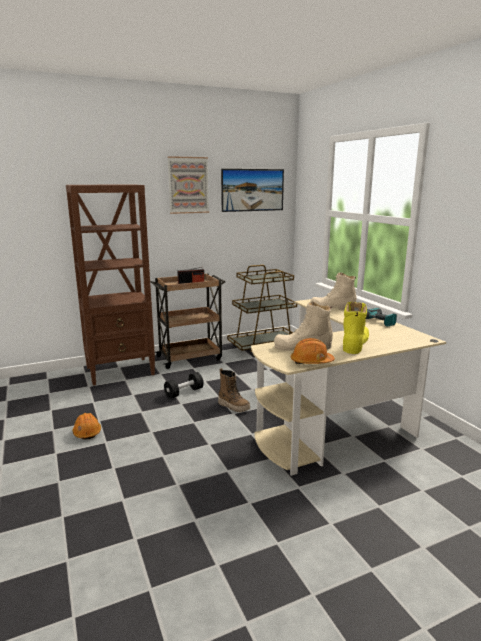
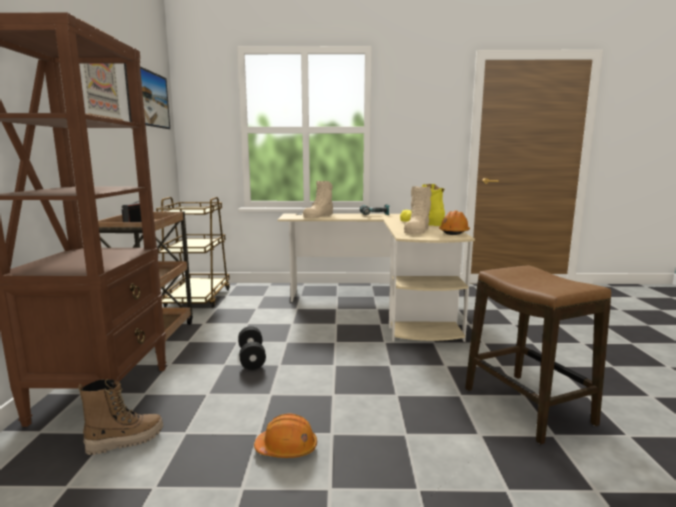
camera: 65 degrees left, 5 degrees down
boot [218,368,250,412] -> boot moved to [78,379,163,455]
none -> stool [465,265,611,444]

